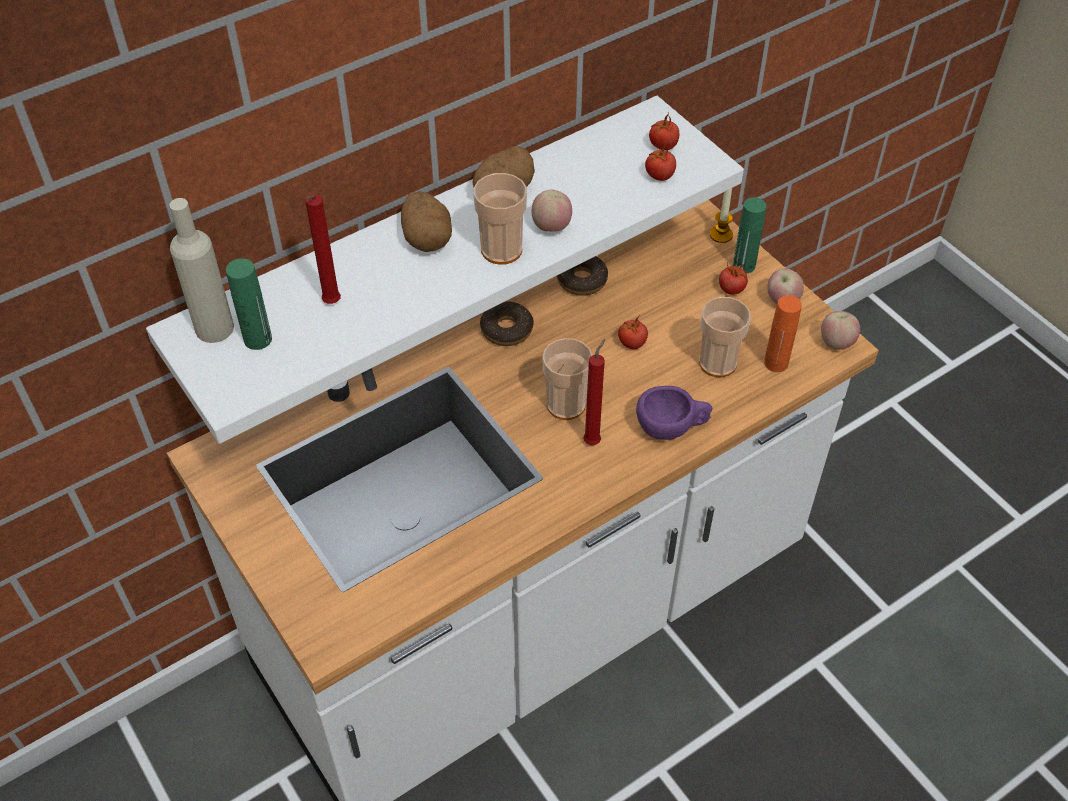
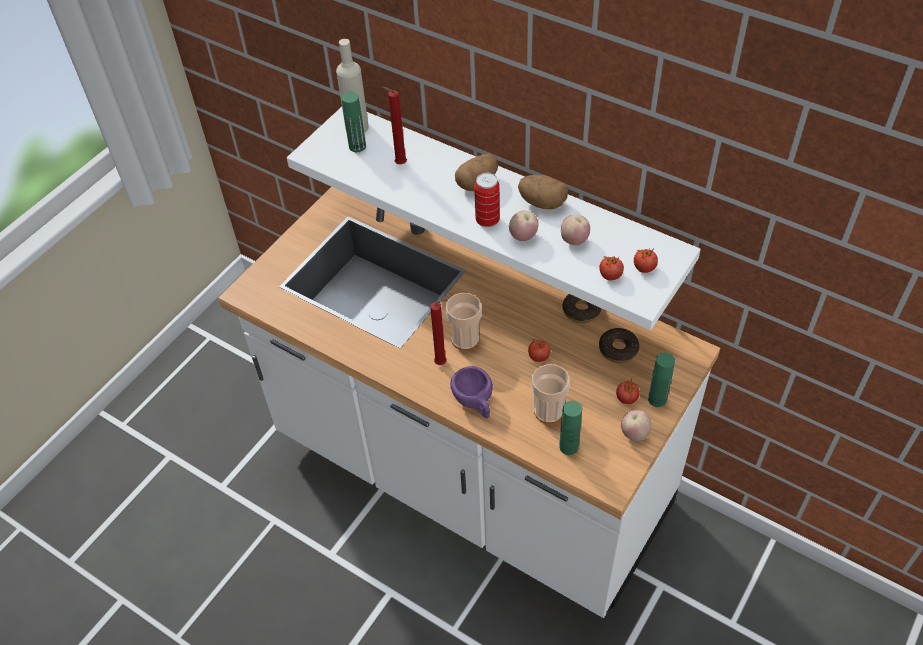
camera: 70 degrees right, 0 degrees up
cup [474,173,527,264] -> can [474,173,500,227]
donut [480,301,534,346] -> donut moved to [599,328,640,363]
candle [710,188,733,243] -> none
orange bottle [764,295,802,372] -> green bottle [559,401,582,455]
apple [821,311,860,350] -> apple moved to [561,215,590,245]

